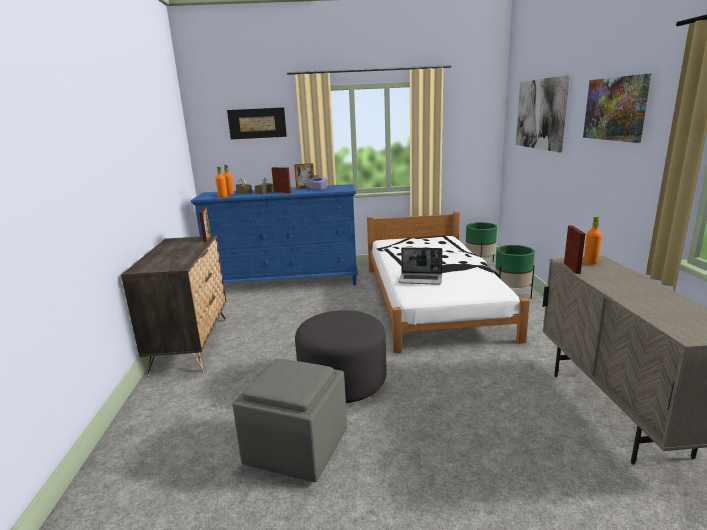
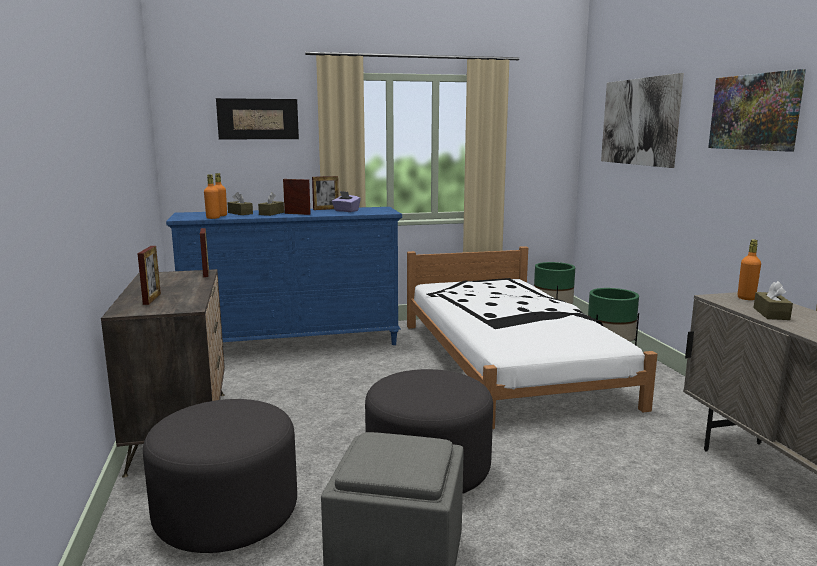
camera: 10 degrees left, 5 degrees down
laptop [399,247,442,285] -> none
picture frame [564,225,585,274] -> picture frame moved to [137,246,161,305]
none -> grey ottoman [143,399,297,553]
none -> brown tissue box [753,281,793,320]

